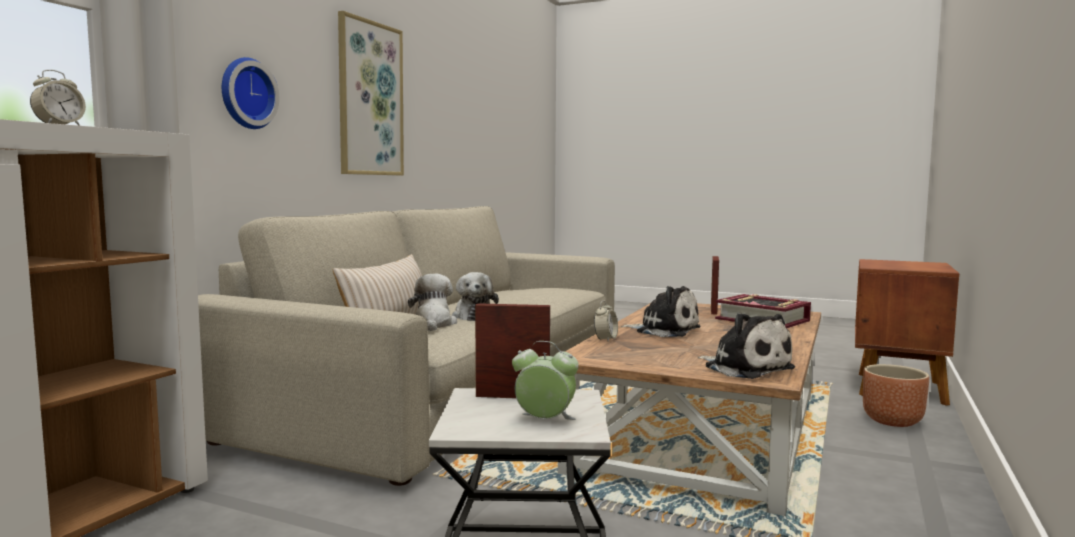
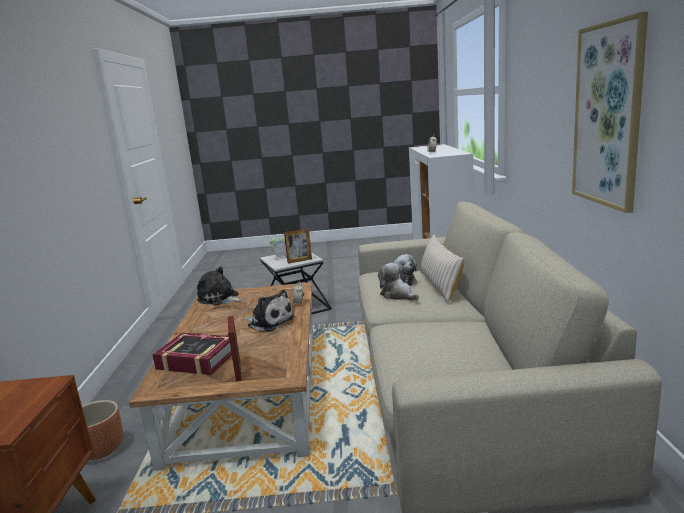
camera: 155 degrees right, 10 degrees up
wall clock [222,57,280,129] -> none
plush toy [621,286,700,337] -> plush toy turned 150 degrees counterclockwise [244,289,295,332]

